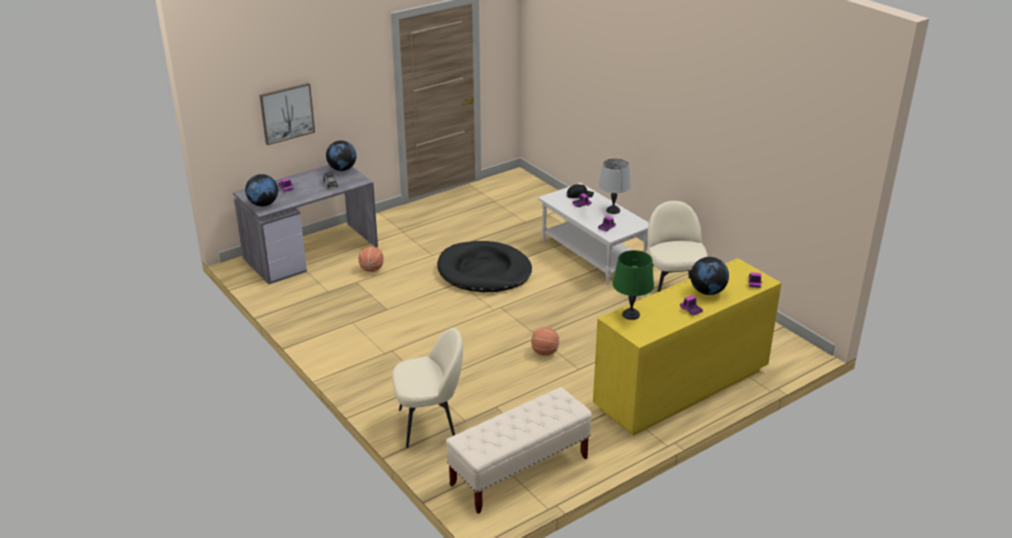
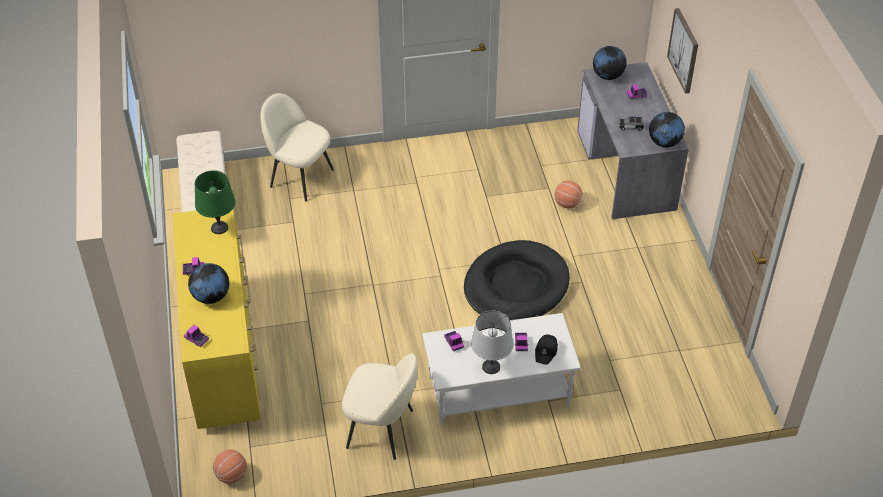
camera: 115 degrees right, 15 degrees up
beige chair [392,328,463,448] -> beige chair turned 105 degrees clockwise [260,93,334,202]
basketball [531,327,559,356] -> basketball moved to [213,449,247,484]

